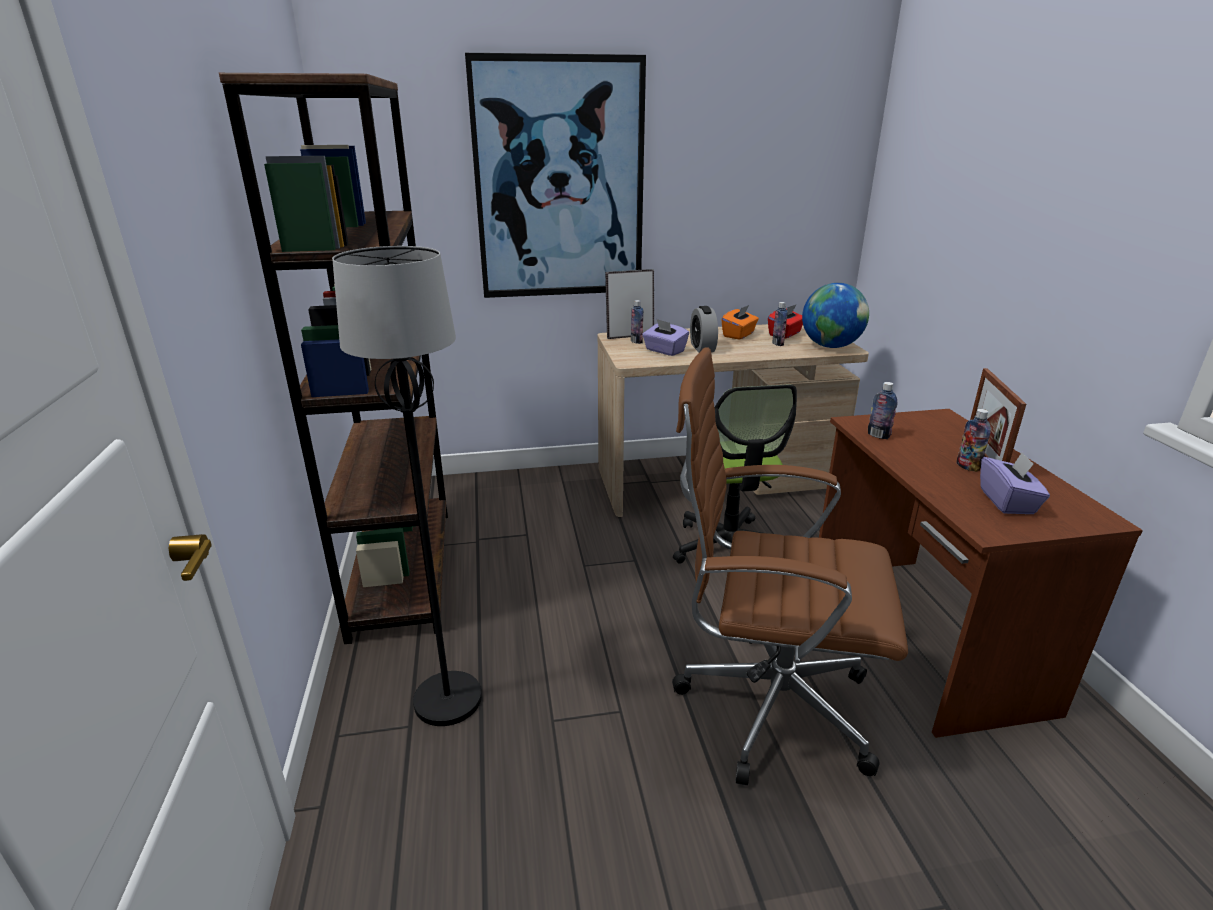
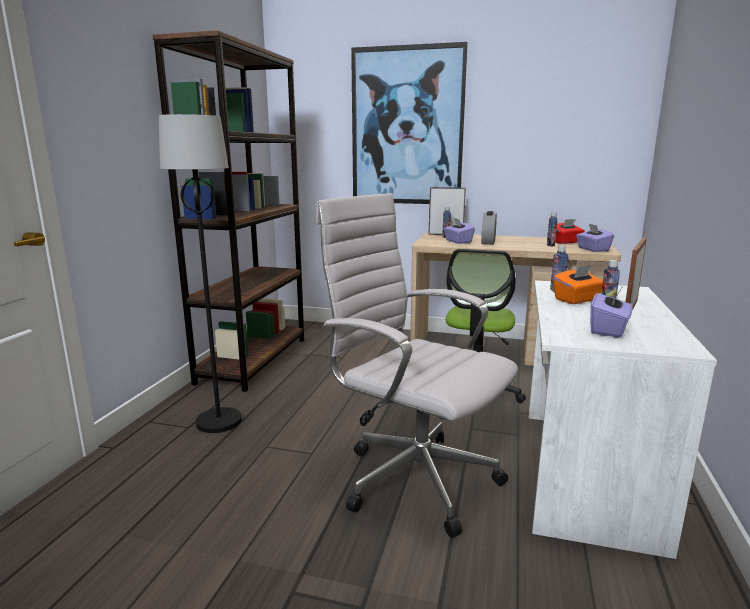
camera: 25 degrees right, 10 degrees down
brown office chair [672,347,908,786] -> white office chair [315,193,518,537]
orange tissue box [721,305,759,340] -> orange tissue box moved to [553,265,603,304]
globe [802,283,869,348] -> purple tissue box [576,224,614,252]
brown desk [819,409,1143,738] -> white desk [529,280,717,559]

